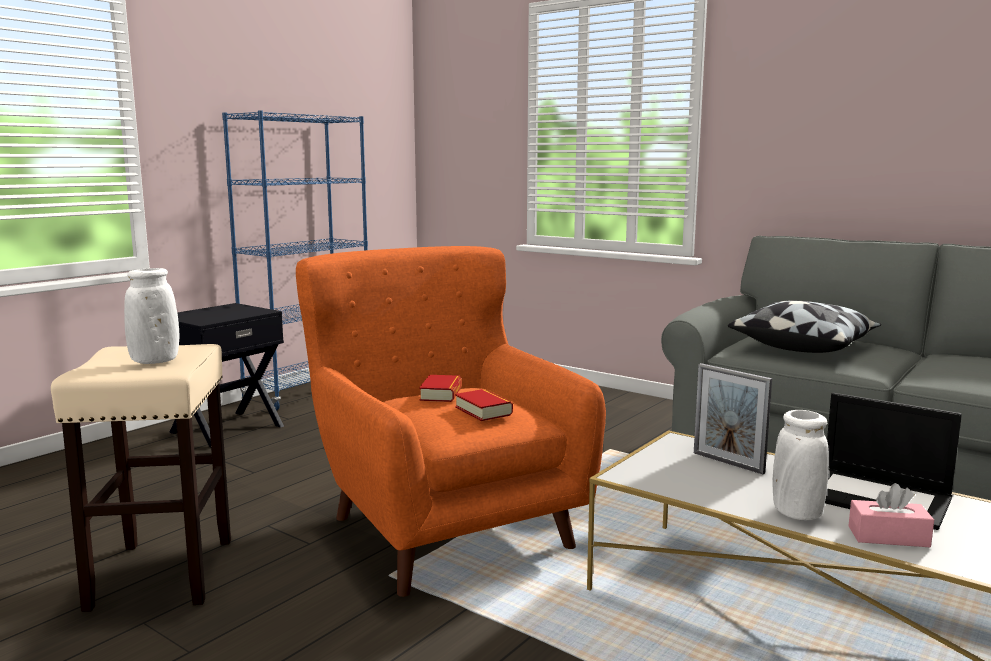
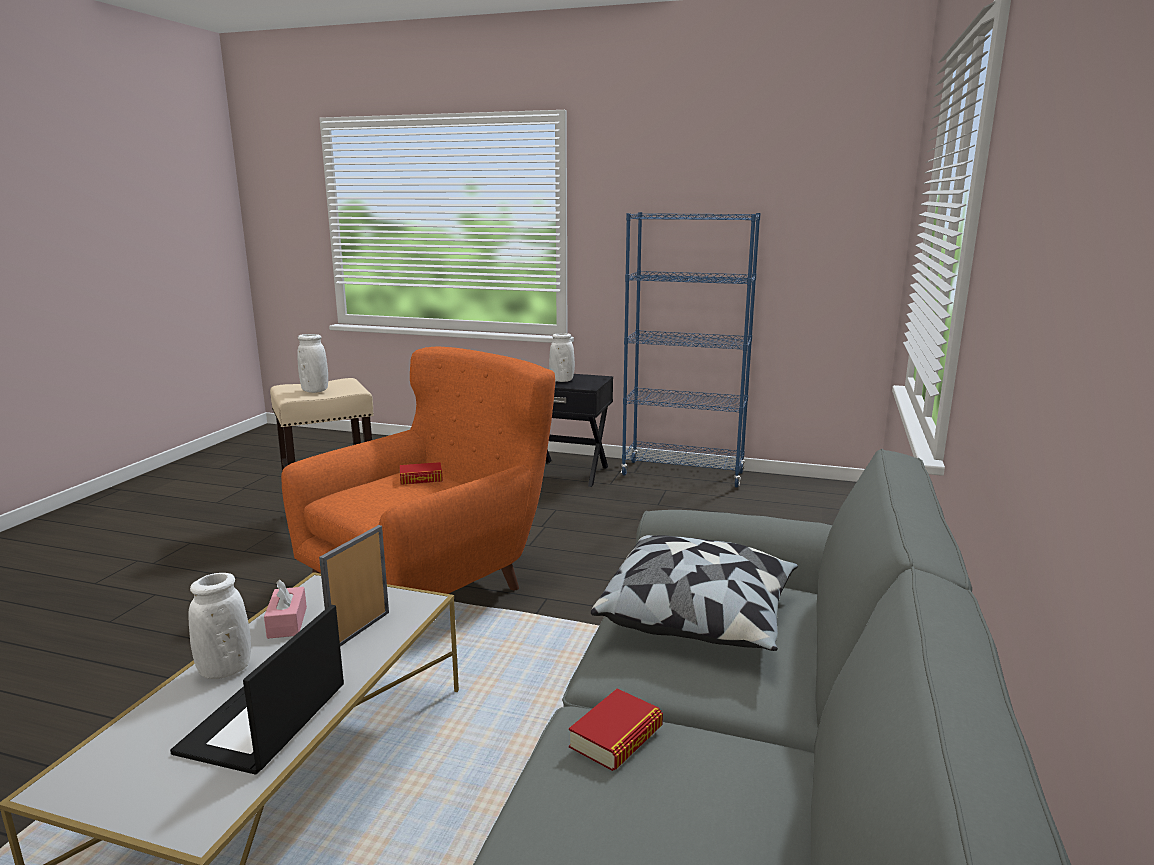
camera: 70 degrees right, 5 degrees up
book [455,389,513,421] -> book moved to [569,689,663,771]
pink tissue box [848,483,934,547] -> pink tissue box moved to [264,579,307,639]
none -> white vase [549,333,575,382]

